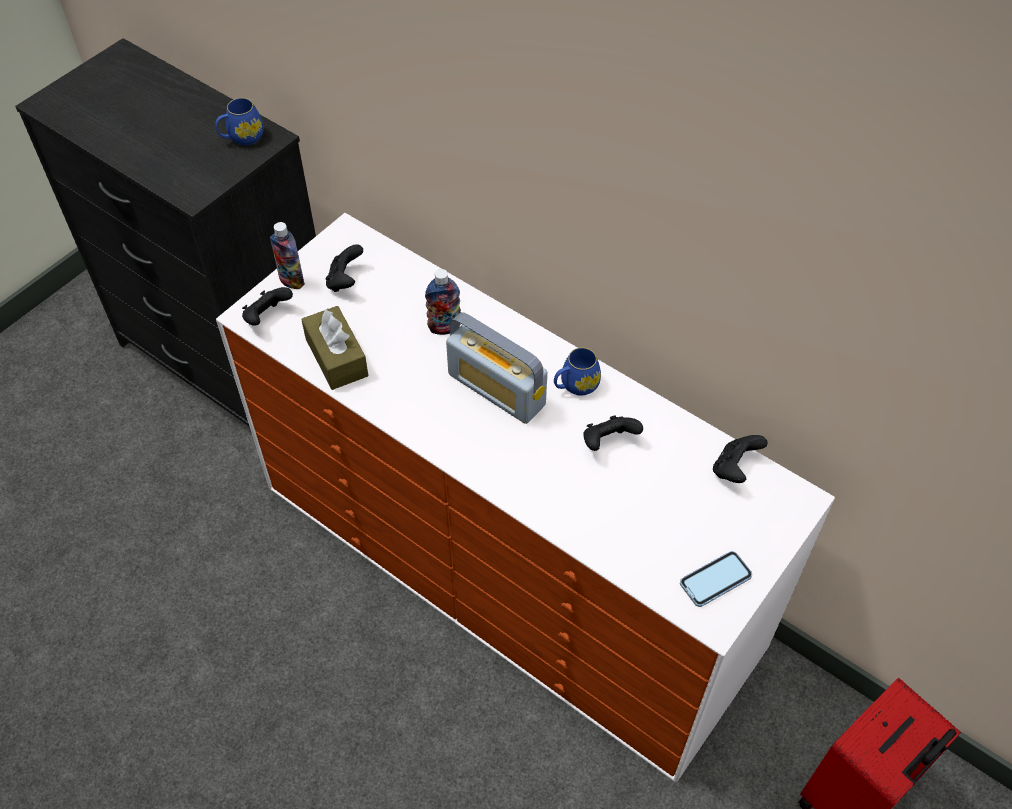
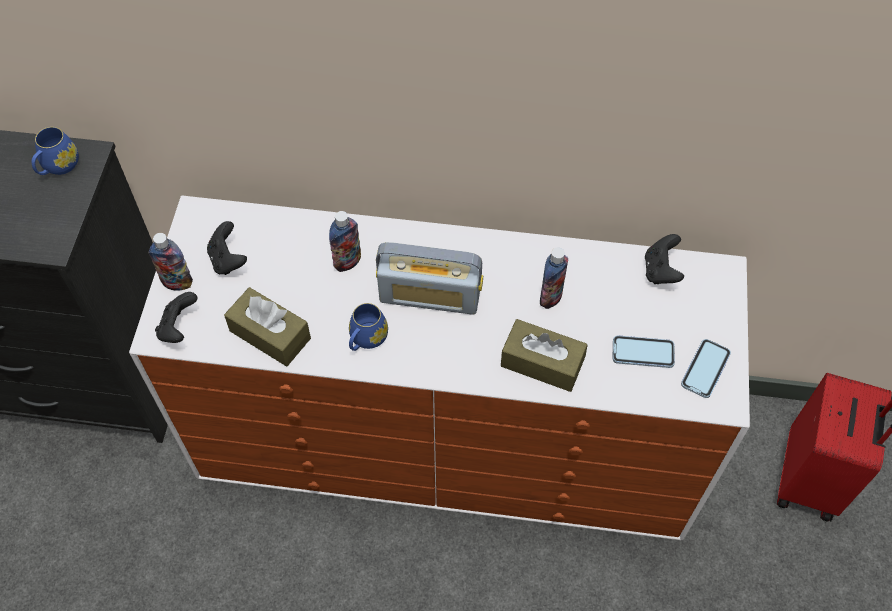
camera: 30 degrees left, 5 degrees up
blue mug [554,348,601,396] -> blue mug moved to [349,303,388,351]
black game controller [583,416,643,451] -> bottle [540,248,568,309]
none -> brown tissue box [501,319,588,392]
none -> phone [613,335,675,368]

